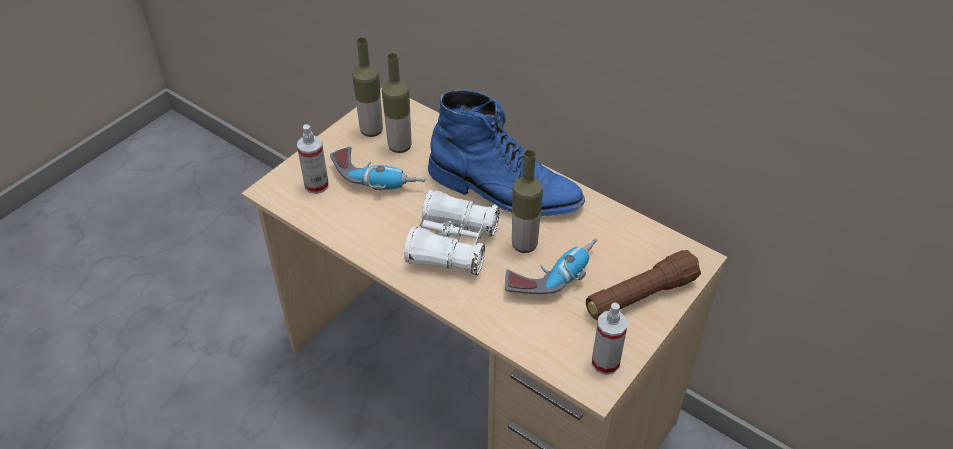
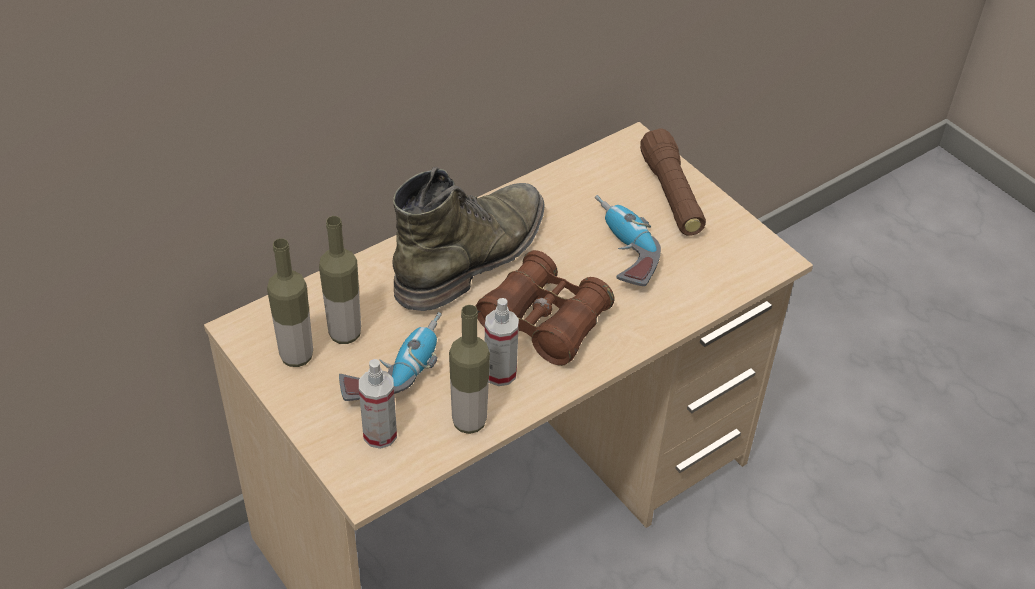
camera: 75 degrees left, 0 degrees up
white binoculars [404,190,500,275] -> brown binoculars [475,250,614,366]
blue boot [428,89,585,217] -> green boot [392,167,545,311]
bottle [512,150,543,253] -> bottle moved to [449,305,490,434]
spray bottle [592,302,627,375] -> spray bottle moved to [485,298,519,386]

